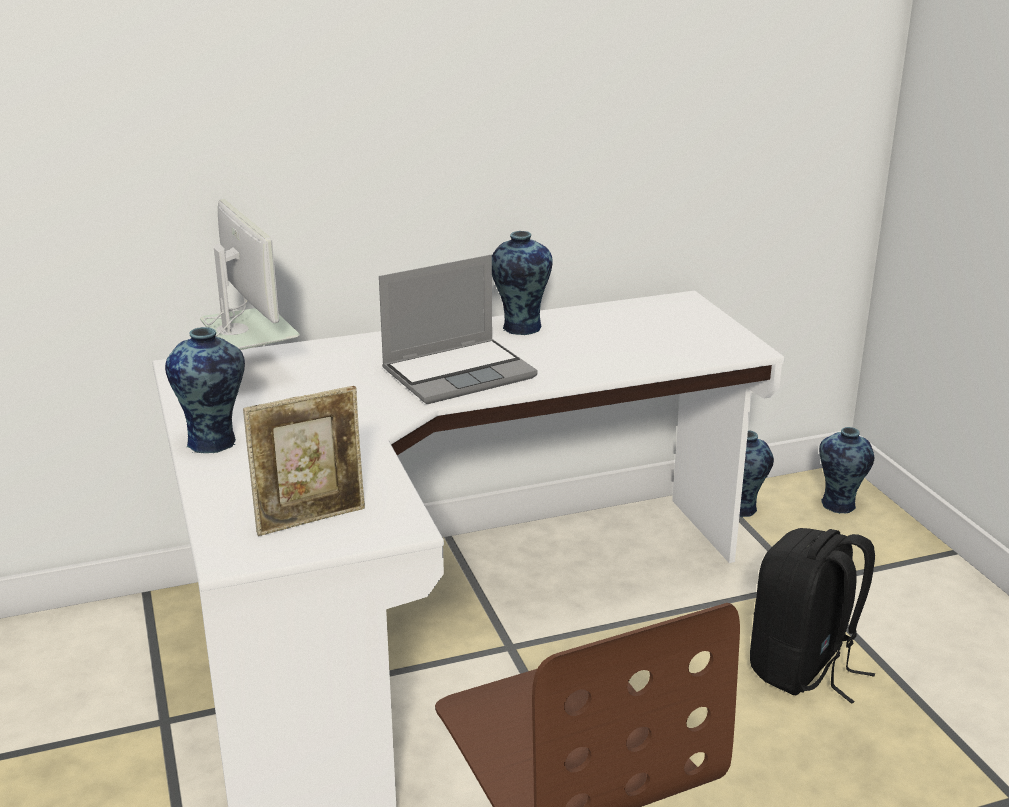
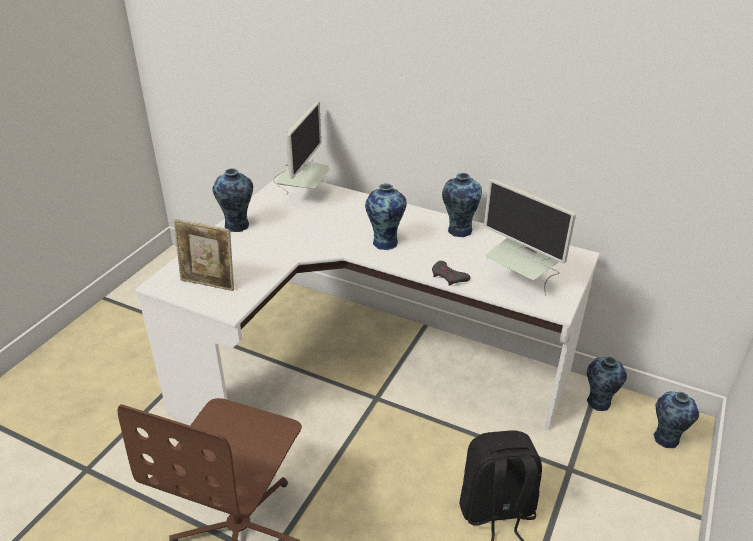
camera: 45 degrees right, 10 degrees up
laptop [379,255,537,404] -> vase [365,183,407,250]
none -> grey game controller [432,261,471,286]
none -> monitor [484,179,576,296]

